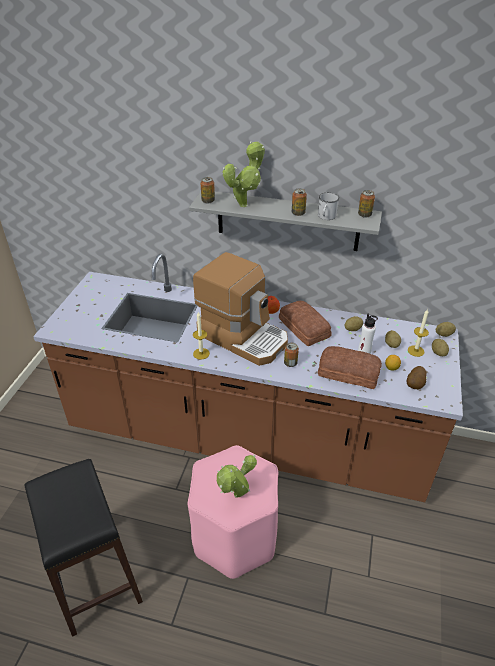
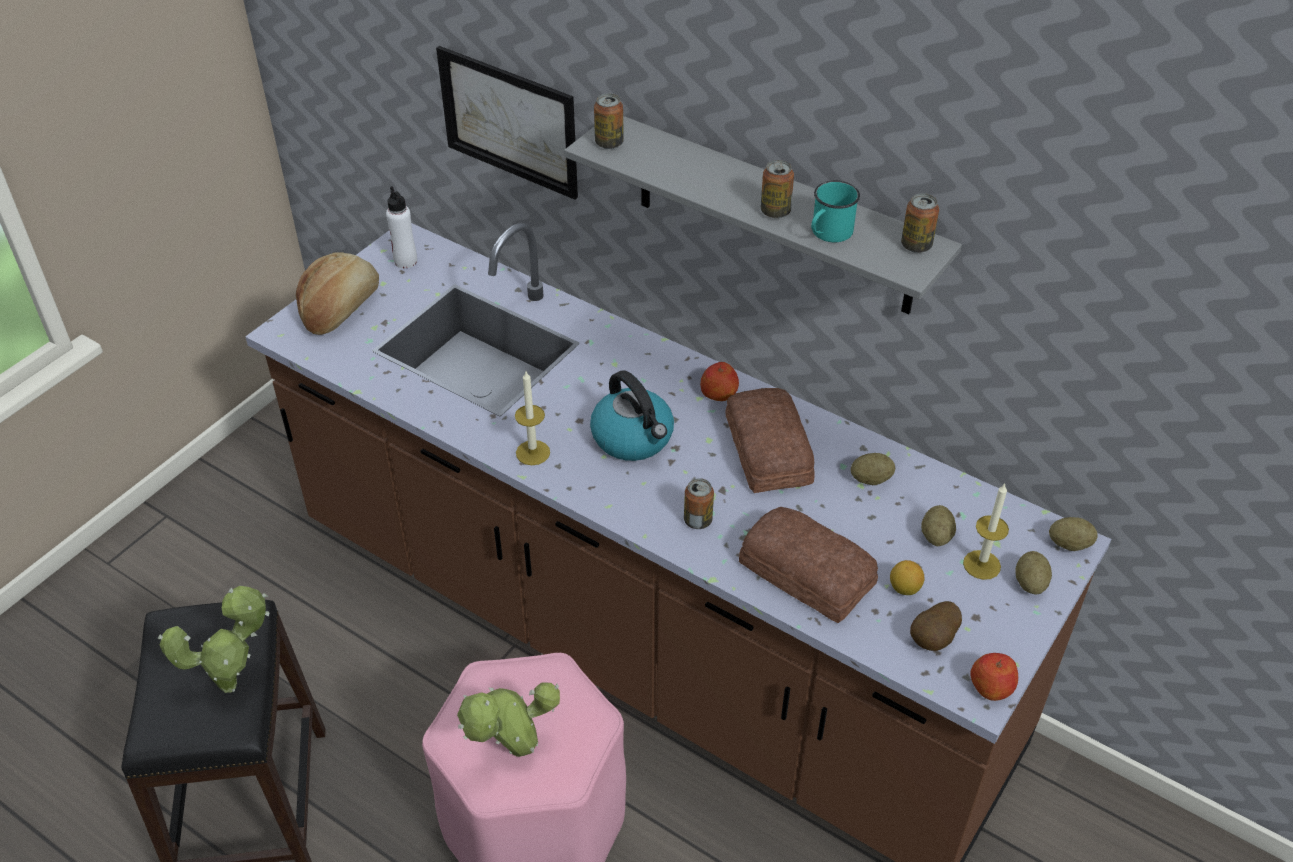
camera: 20 degrees right, 5 degrees up
coffee machine [193,252,288,366] -> kettle [590,371,674,461]
potted plant [223,142,265,207] -> potted plant moved to [158,586,269,693]
white mug [318,193,339,220] -> turquoise mug [811,181,860,242]
white bottle [358,314,378,354] -> white bottle moved to [386,186,417,268]
none -> bread [296,252,379,335]
none -> picture [436,46,578,200]
none -> apple [970,653,1018,701]

